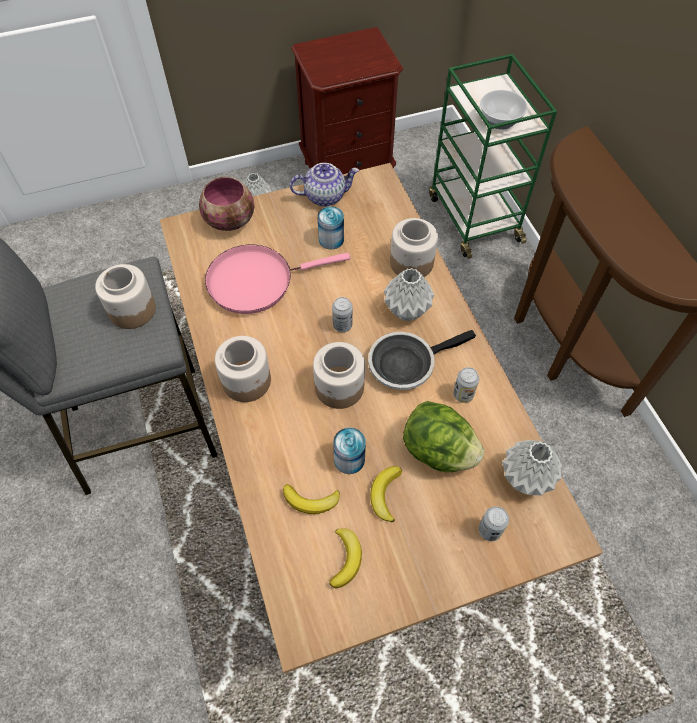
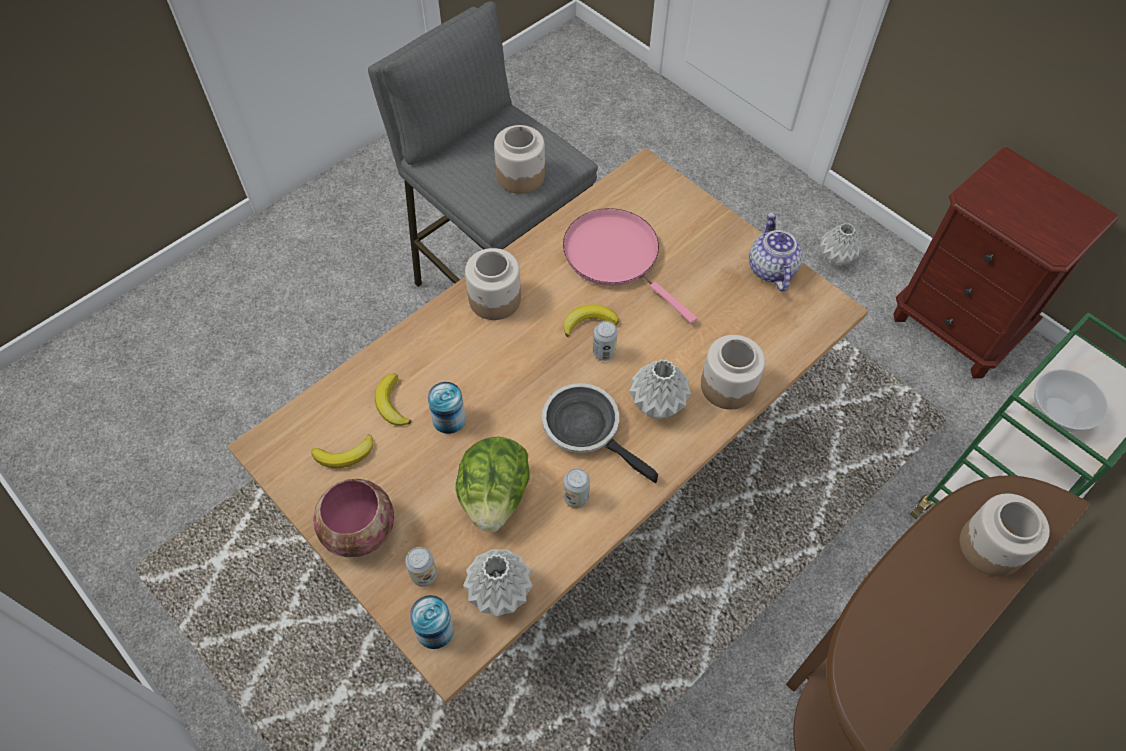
camera: 65 degrees right, 0 degrees up
bowl [199,177,255,231] -> bowl moved to [313,479,394,557]
teapot [290,163,359,207] -> teapot turned 150 degrees counterclockwise [749,212,803,292]
jar [313,342,365,409] -> jar moved to [960,494,1050,576]
can [318,206,344,249] -> can moved to [410,595,454,649]
banana [370,466,402,522] -> banana moved to [563,305,619,337]

